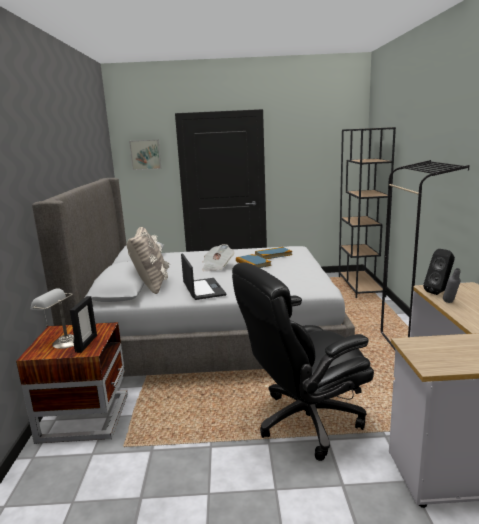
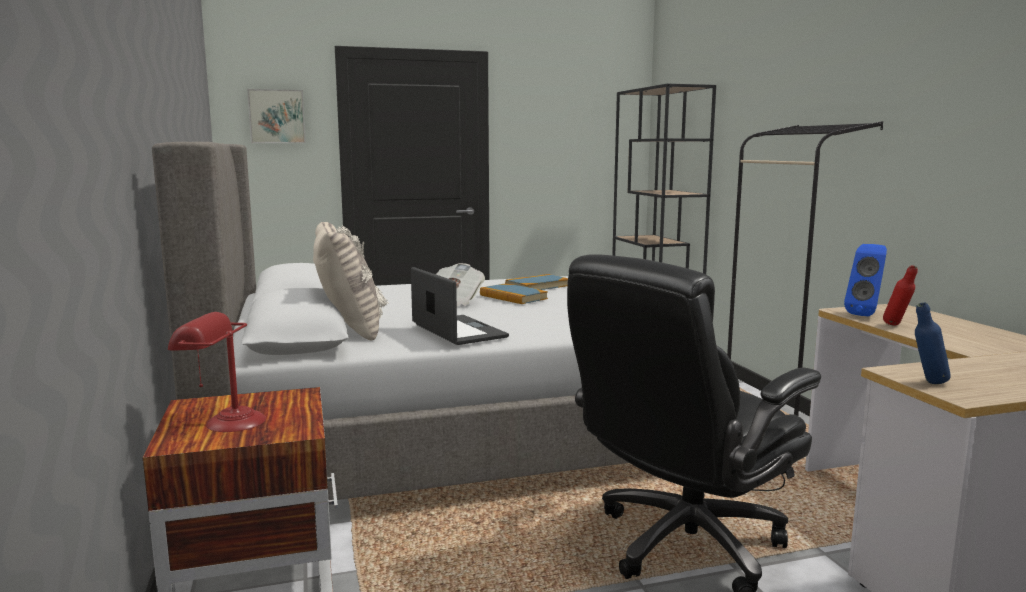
camera: 15 degrees left, 5 degrees down
white table lamp [31,288,74,349] -> red table lamp [168,312,266,432]
picture frame [70,296,97,353] -> none
black speaker [423,249,455,295] -> blue speaker [844,244,887,316]
grey bottle [443,268,461,303] -> red bottle [883,265,918,326]
none -> blue bottle [915,303,951,384]

